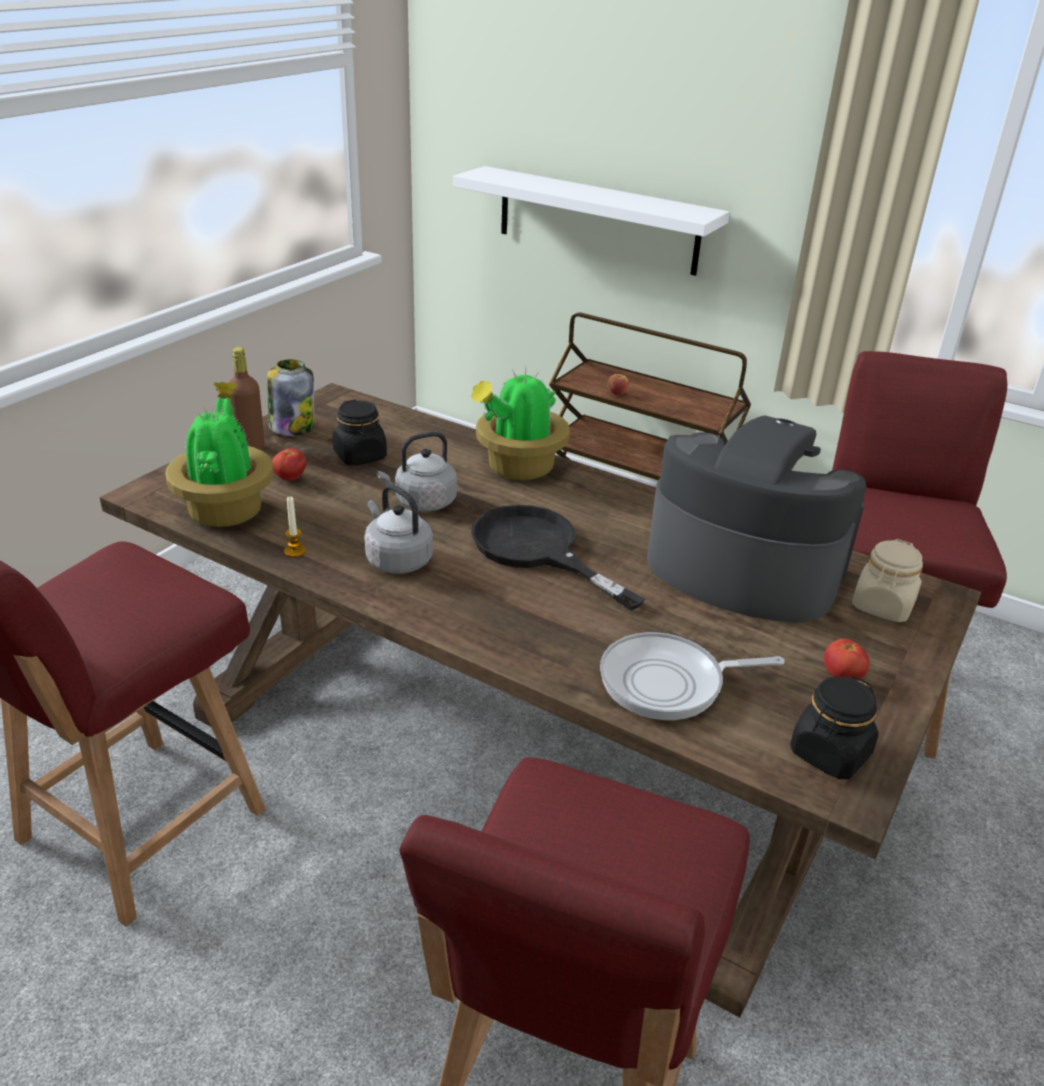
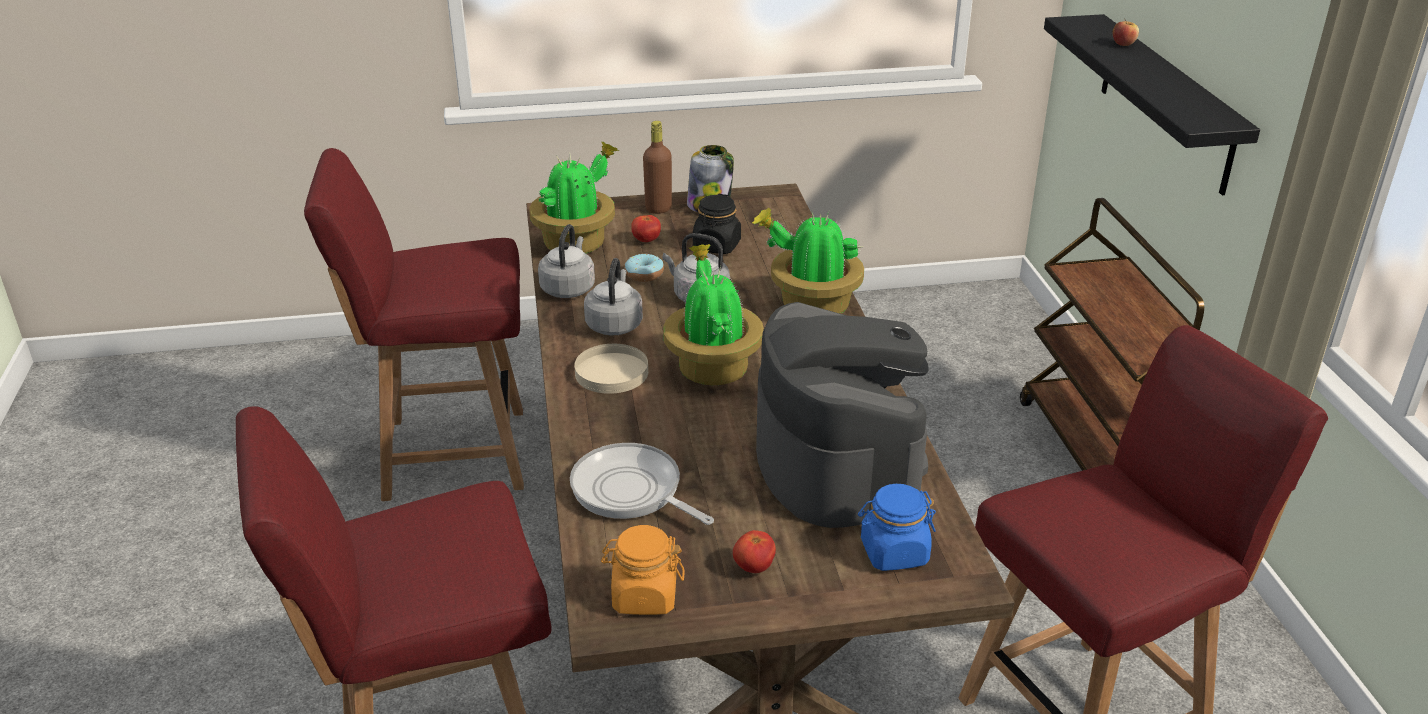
camera: 50 degrees right, 0 degrees up
candle [284,496,306,557] -> grey kettle [538,224,595,298]
white shelf [453,166,730,276] -> black shelf [1044,14,1260,195]
black frying pan [471,505,645,611] -> potted plant [663,244,764,385]
apple [608,373,629,395] -> apple moved to [1112,18,1139,46]
black jar [790,676,879,779] -> orange jar [601,525,685,615]
beige jar [852,539,923,622] -> blue jar [858,484,936,571]
none -> beige plate [574,344,648,394]
none -> donut [625,254,664,282]

